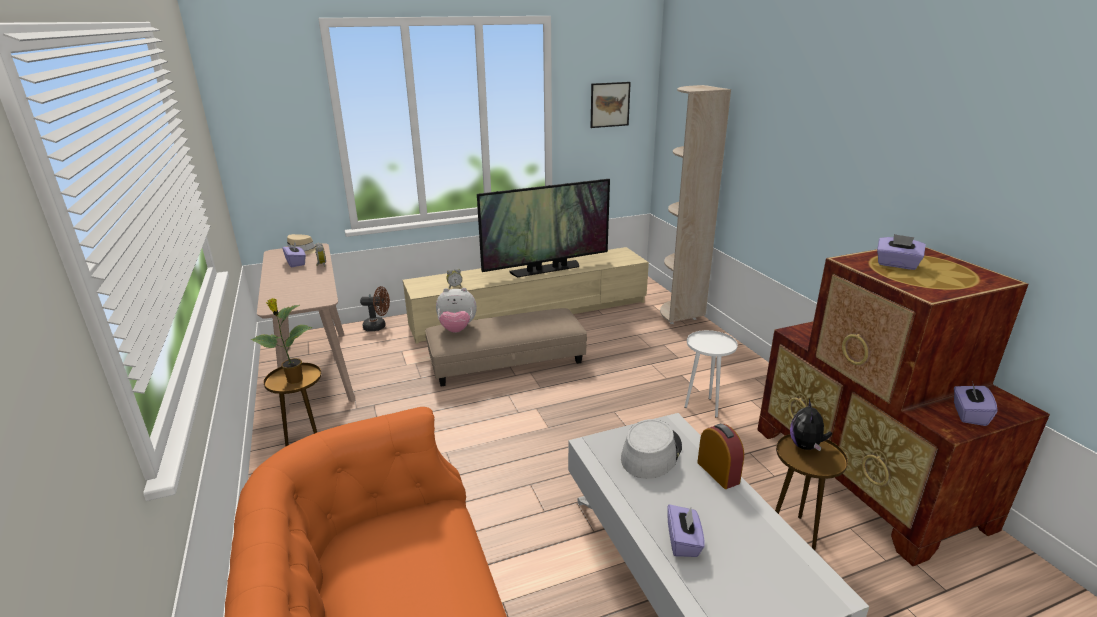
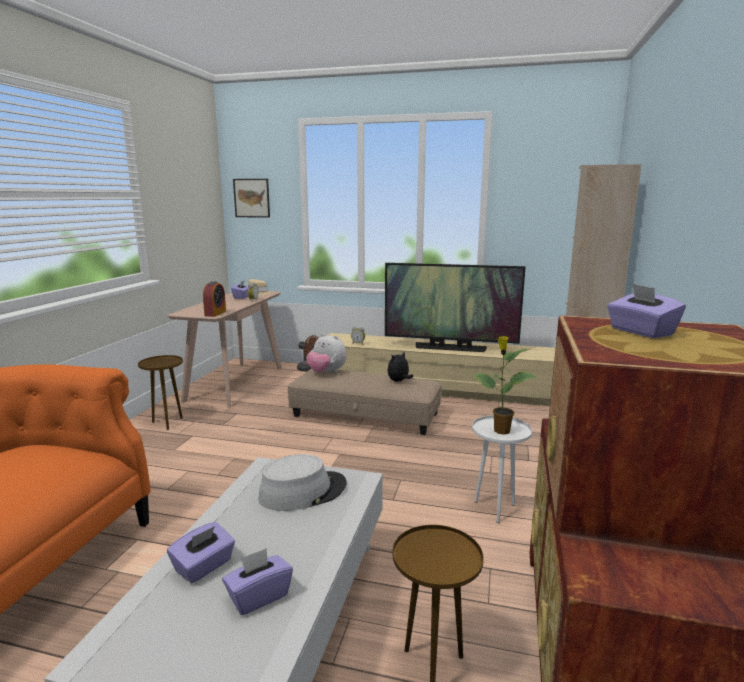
camera: 35 degrees right, 10 degrees down
potted plant [251,298,312,384] -> potted plant moved to [471,336,537,435]
picture [591,82,631,128] -> picture moved to [233,179,270,218]
alarm clock [697,423,744,489] -> alarm clock moved to [203,281,226,317]
plush toy [790,399,832,451] -> plush toy moved to [388,352,413,382]
purple tissue box [954,381,997,426] -> purple tissue box moved to [222,548,293,615]

